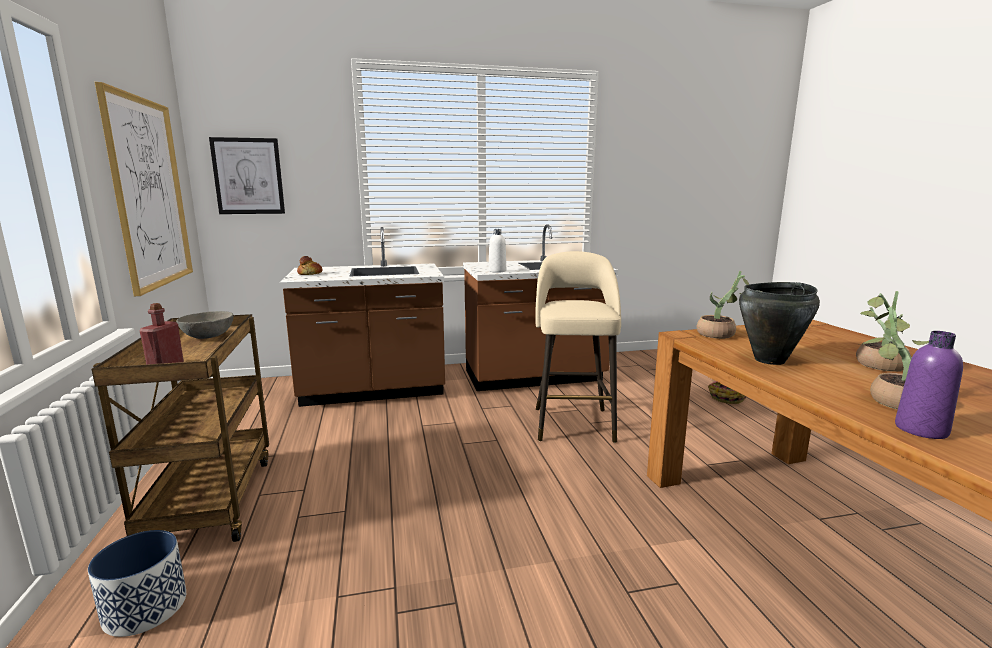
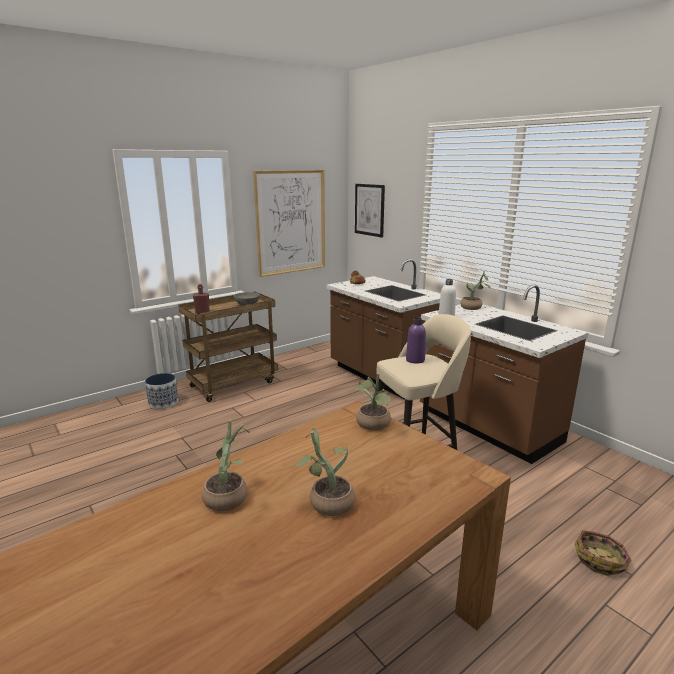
camera: 65 degrees right, 5 degrees up
black cooking pot [739,282,820,365] -> none
purple bottle [895,331,963,439] -> purple bottle moved to [406,318,426,364]
none -> potted plant [460,271,491,310]

